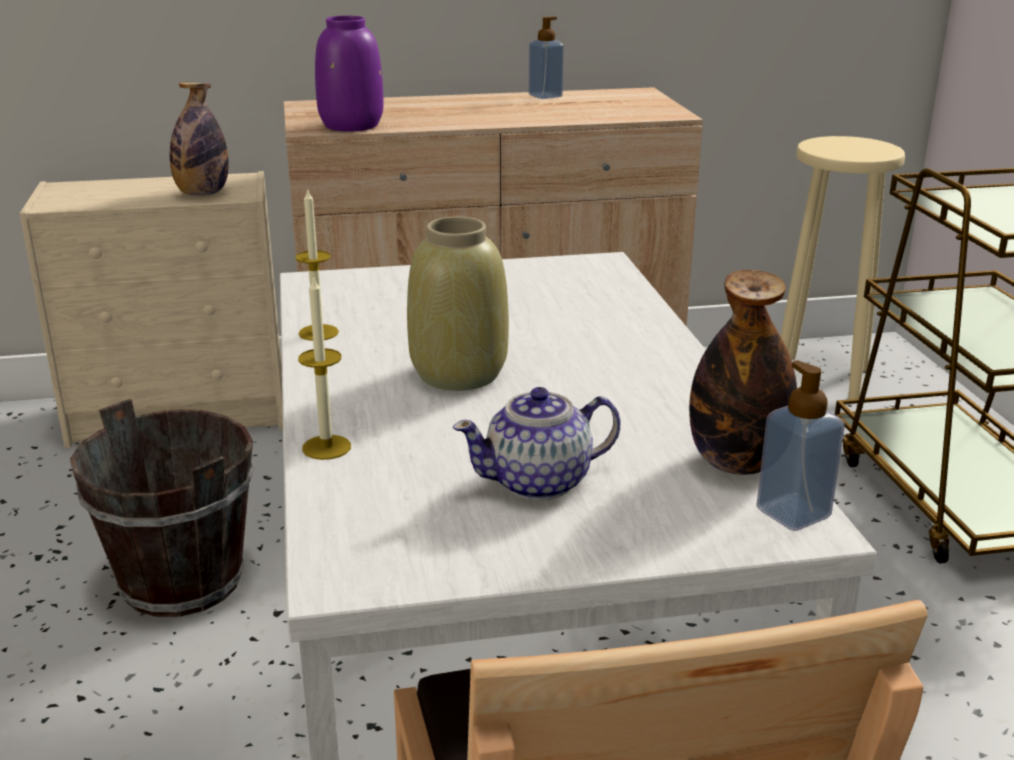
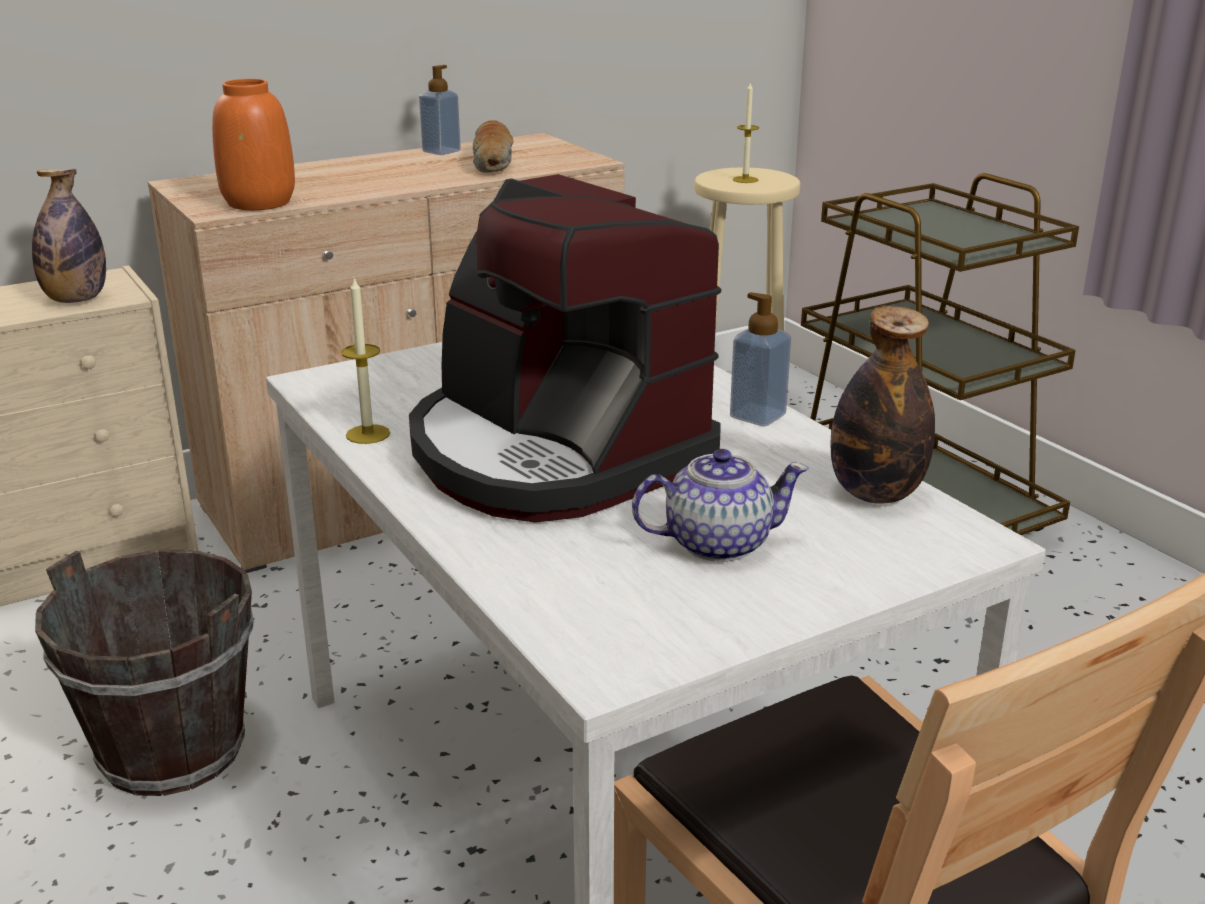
camera: 20 degrees left, 0 degrees up
candle [298,275,351,460] -> candle moved to [733,83,759,183]
purple vase [315,16,383,132] -> orange vase [212,79,295,210]
beige vase [407,217,509,391] -> coffee machine [409,174,721,523]
teapot [453,387,621,500] -> teapot turned 150 degrees counterclockwise [632,449,809,562]
soap dispenser [756,360,845,531] -> soap dispenser moved to [730,292,791,426]
none -> bread [473,120,514,173]

